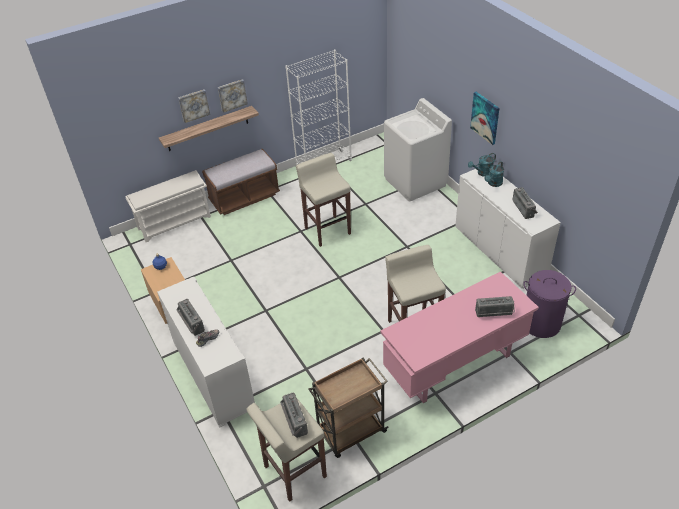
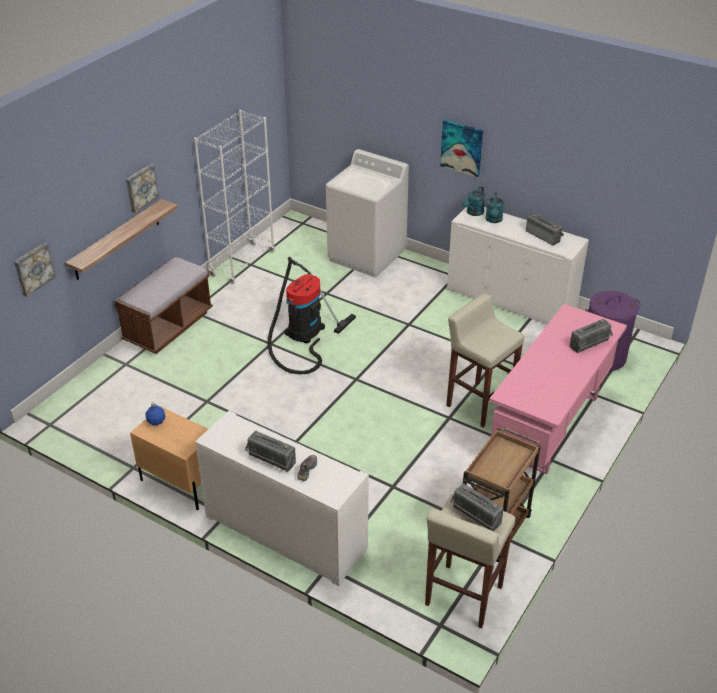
camera: 30 degrees left, 5 degrees down
white shoe rack [125,170,211,242] -> none
picture [178,89,210,123] -> picture moved to [14,242,56,297]
beige stool [296,153,351,247] -> vacuum cleaner [268,257,356,375]

